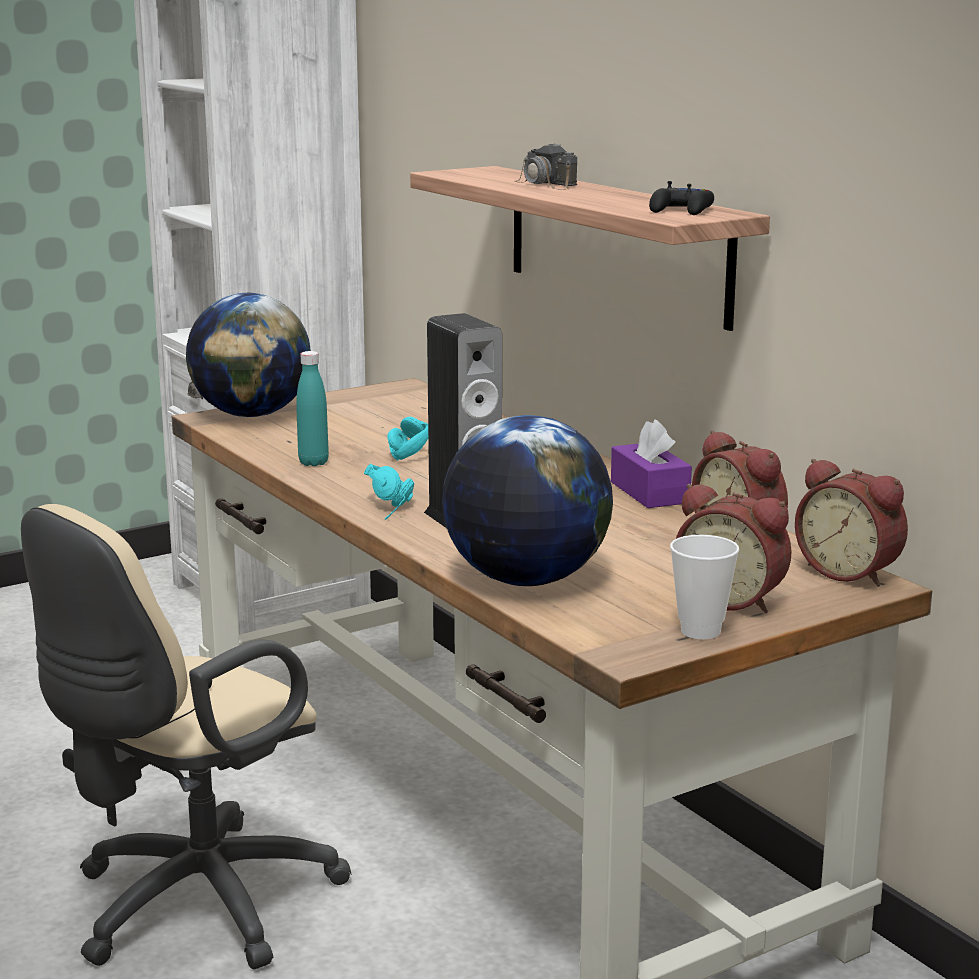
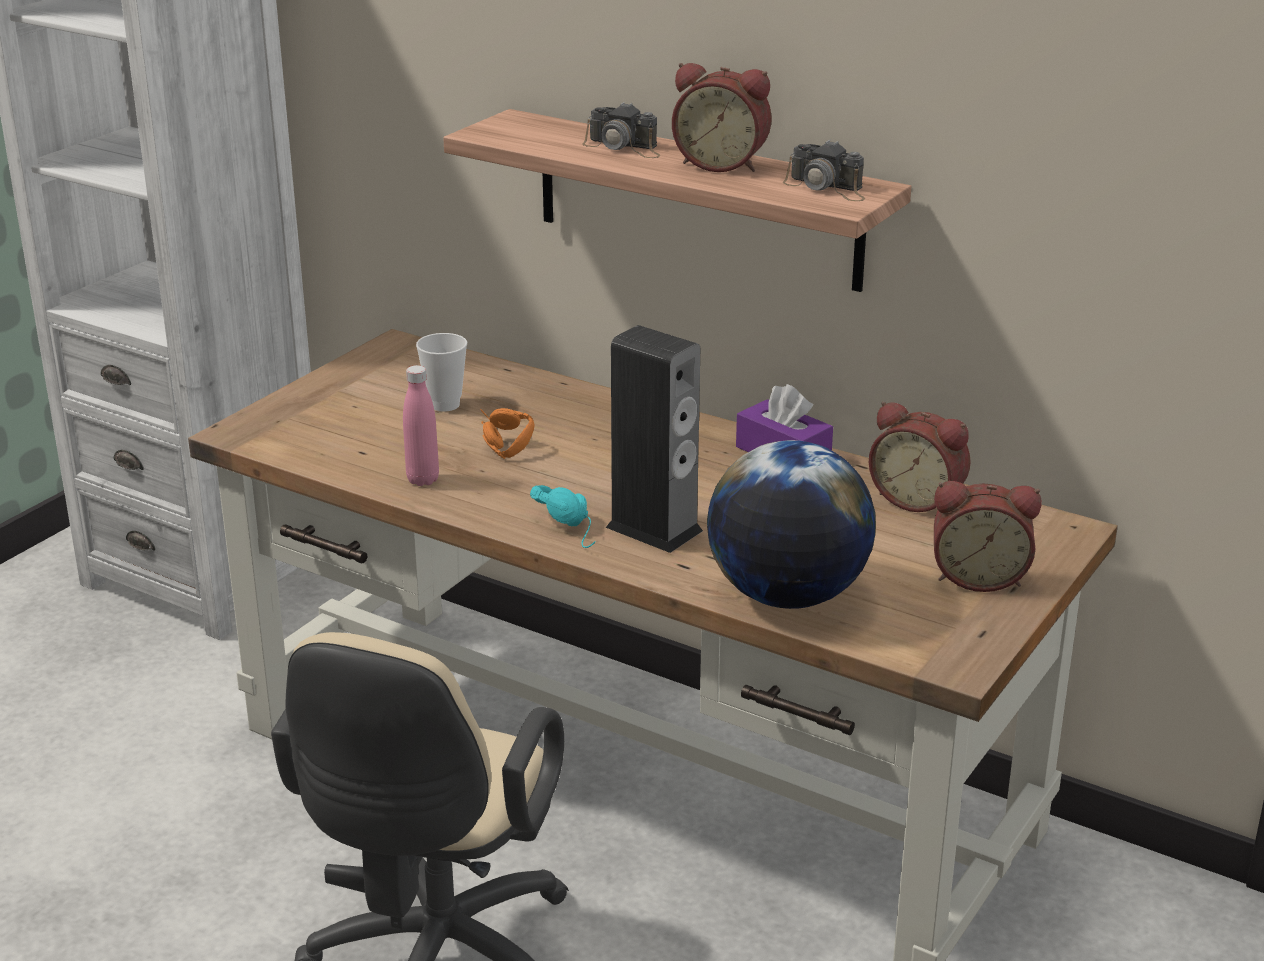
camera: 25 degrees left, 10 degrees up
globe [186,293,311,417] -> none
turquoise bottle [296,351,329,466] -> pink bottle [403,365,439,486]
turquoise headphones [387,417,428,461] -> orange headphones [480,408,535,459]
black game controller [649,181,714,215] -> camera [783,140,865,201]
cup [670,535,739,639] -> cup moved to [416,333,467,411]
alarm clock [795,459,908,587] -> alarm clock moved to [672,63,772,172]

